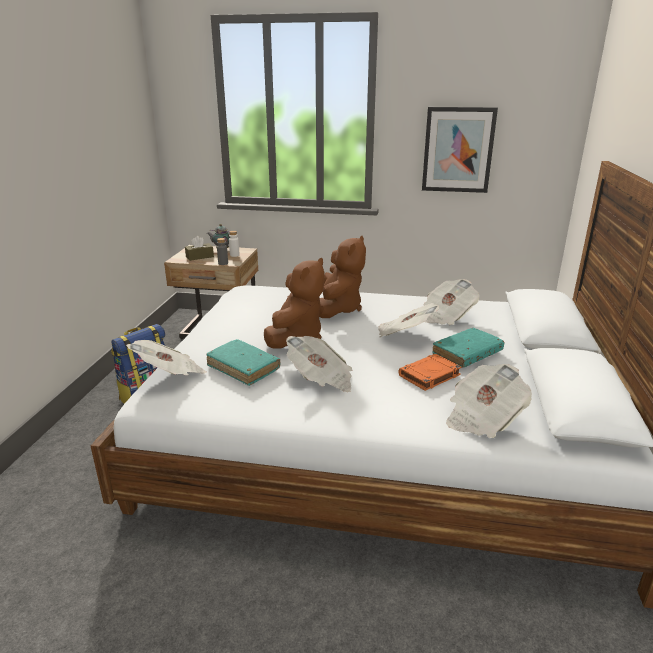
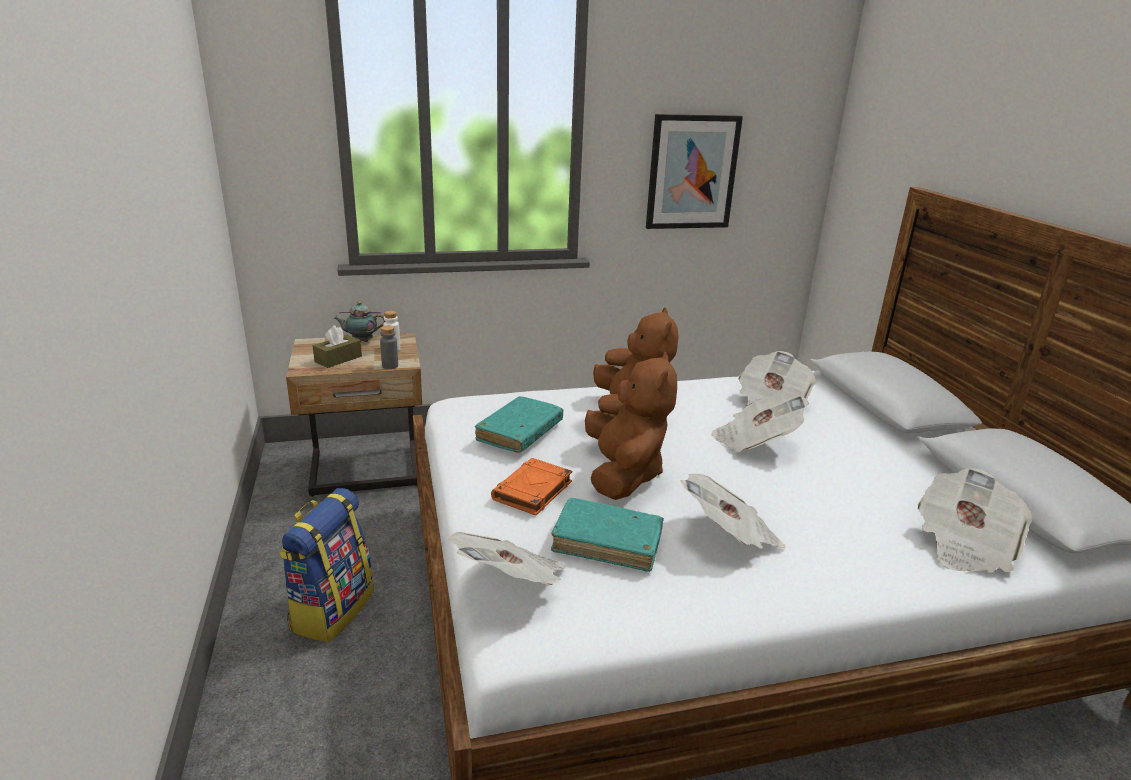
camera: 25 degrees left, 0 degrees up
orange book [398,354,462,391] -> orange book moved to [491,458,572,516]
turquoise book [432,328,505,368] -> turquoise book moved to [475,396,563,453]

